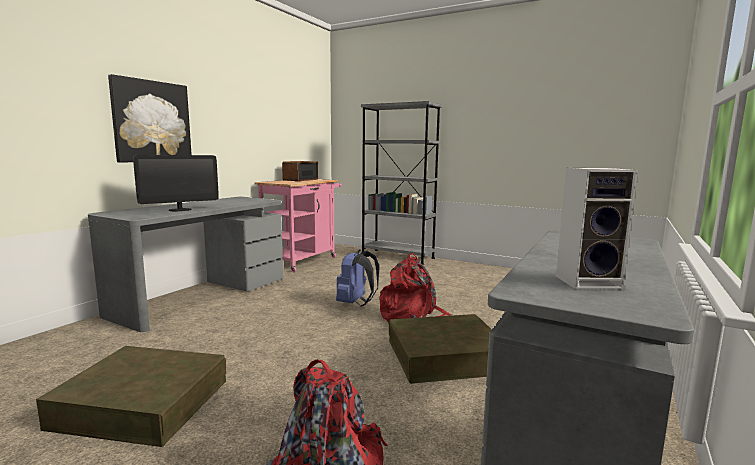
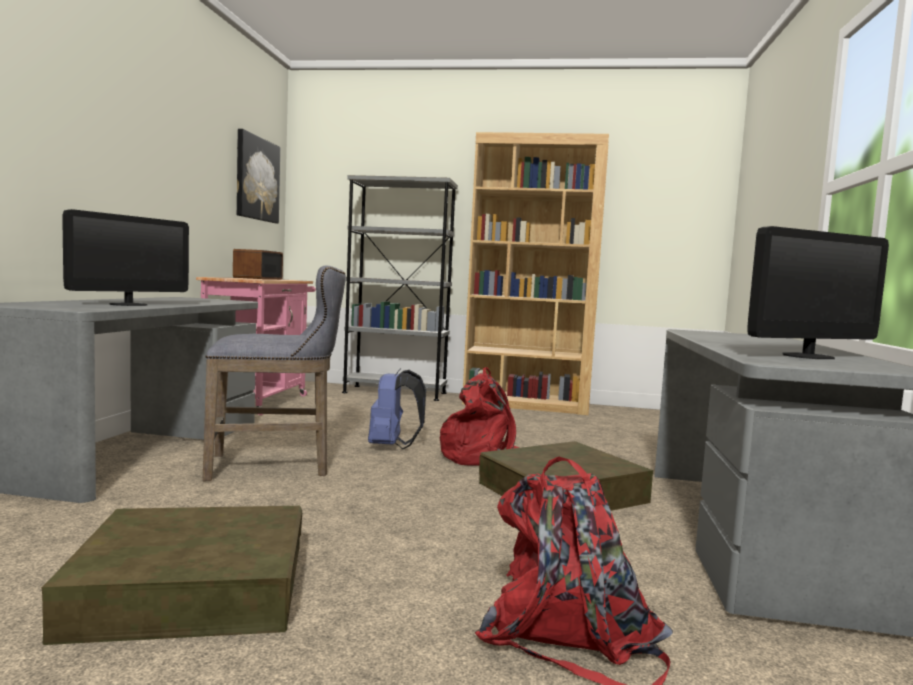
camera: 20 degrees left, 5 degrees down
picture [108,74,192,162] -> picture moved to [237,129,280,223]
speaker [556,168,638,289] -> monitor [747,226,889,359]
none -> grey stool [202,265,346,481]
none -> brown bookcase [462,132,609,415]

